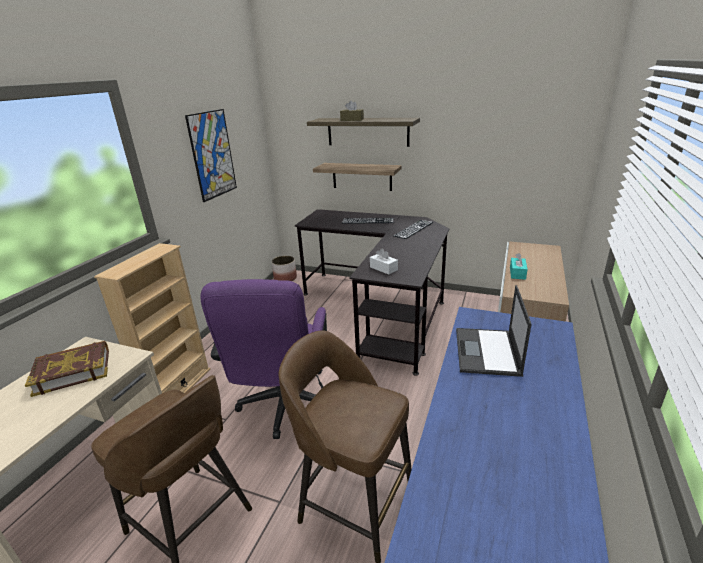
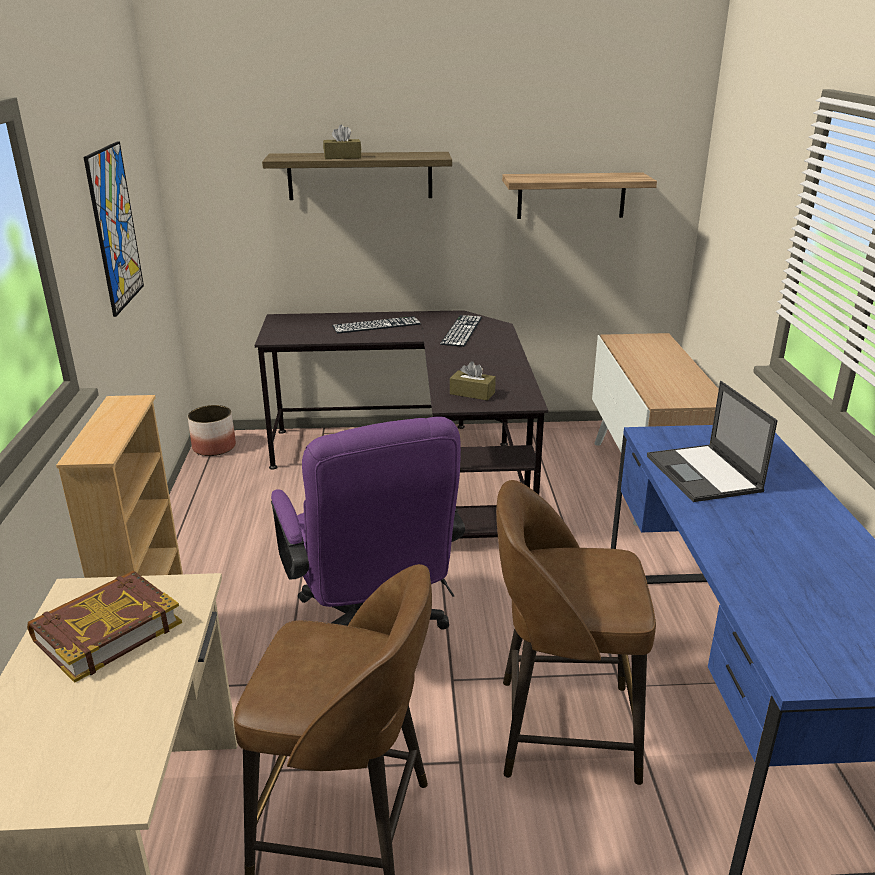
camera: 25 degrees left, 0 degrees up
shelf [313,163,402,191] -> shelf moved to [502,172,657,219]
white tissue box [370,248,398,275] -> brown tissue box [450,361,496,401]
turquoise tissue box [510,253,528,280] -> none

